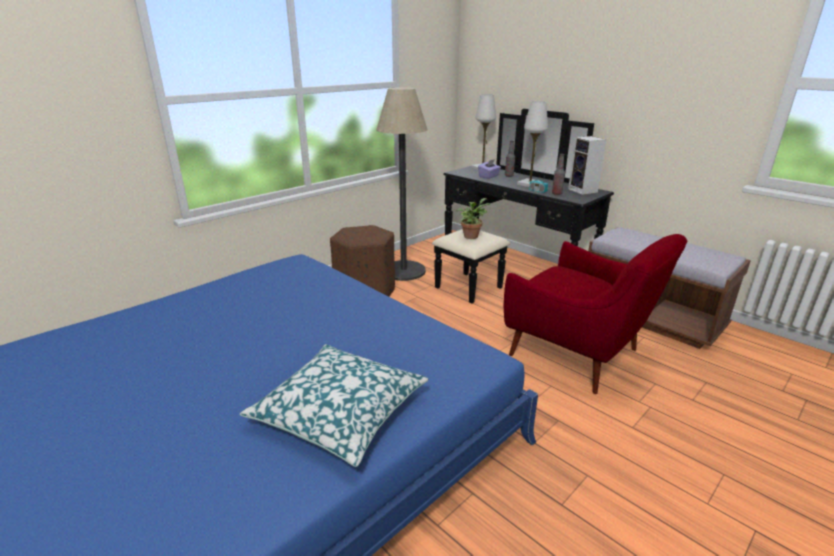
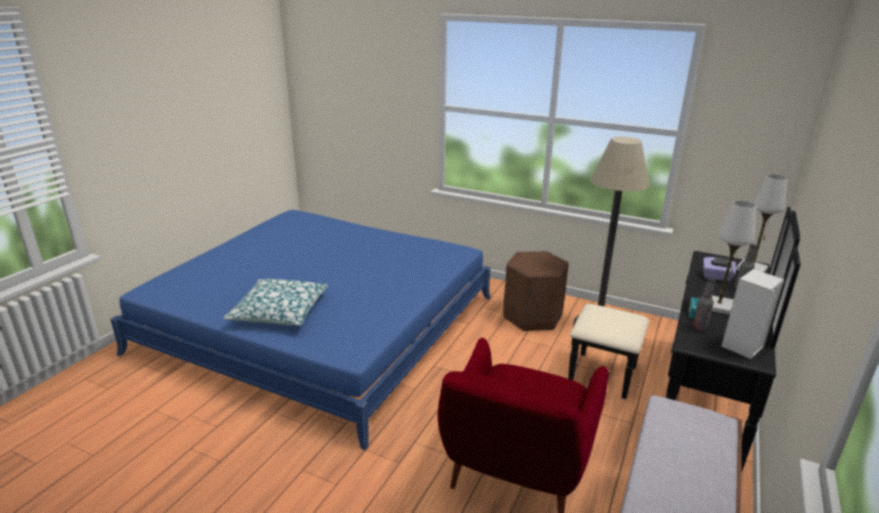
camera: 70 degrees right, 0 degrees up
potted plant [456,198,490,239] -> none

